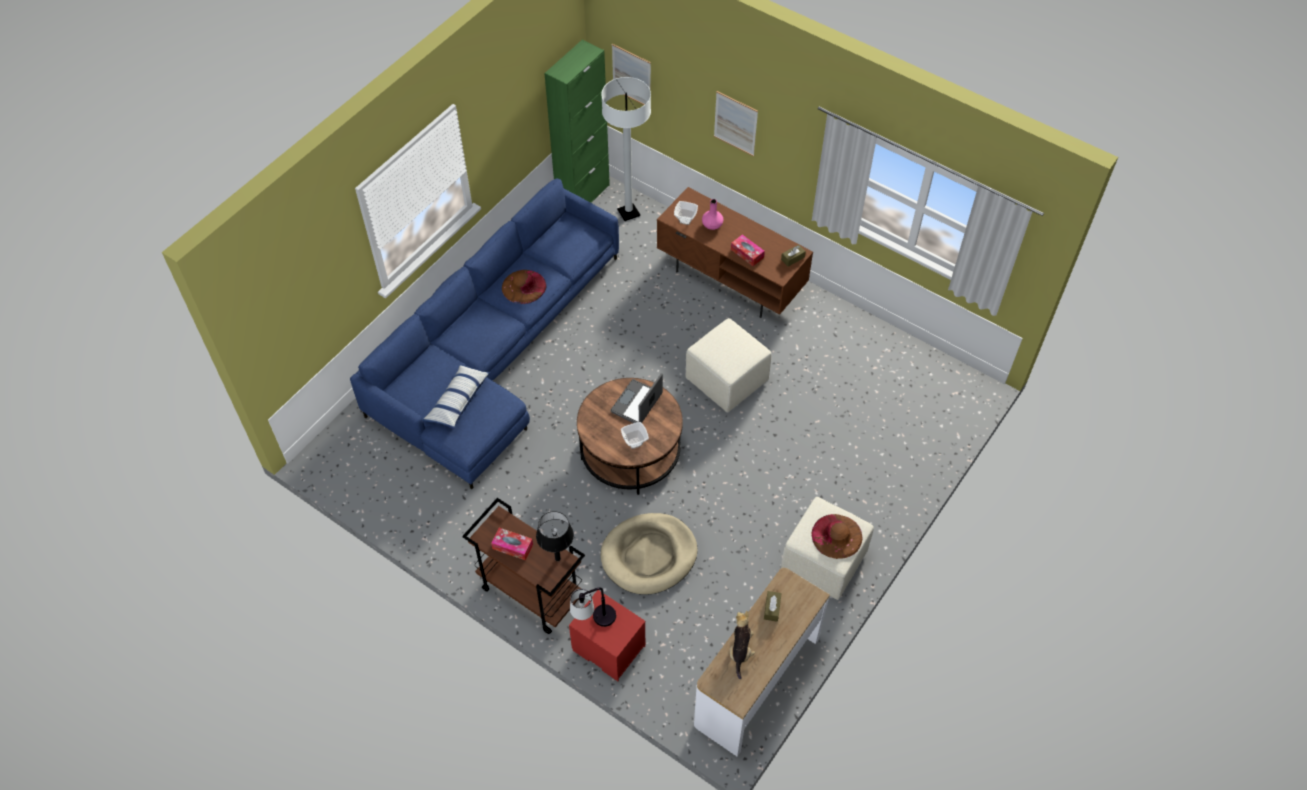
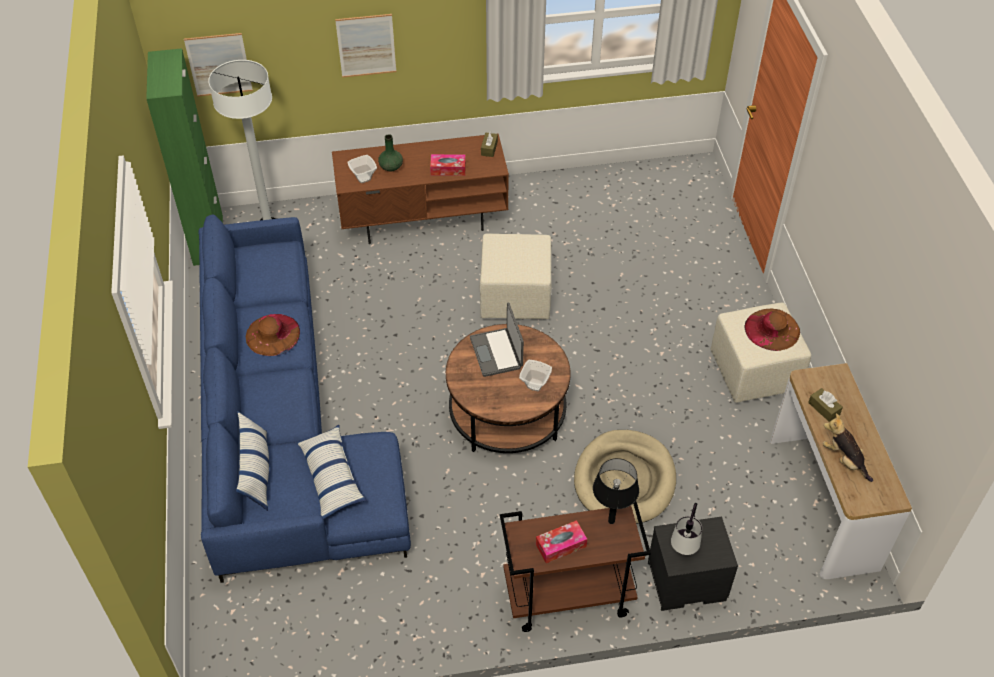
camera: 45 degrees left, 5 degrees down
red nightstand [569,590,646,681] -> black nightstand [648,516,738,611]
pink vase [702,199,723,230] -> green vase [378,134,403,171]
none -> pillow [236,411,269,511]

